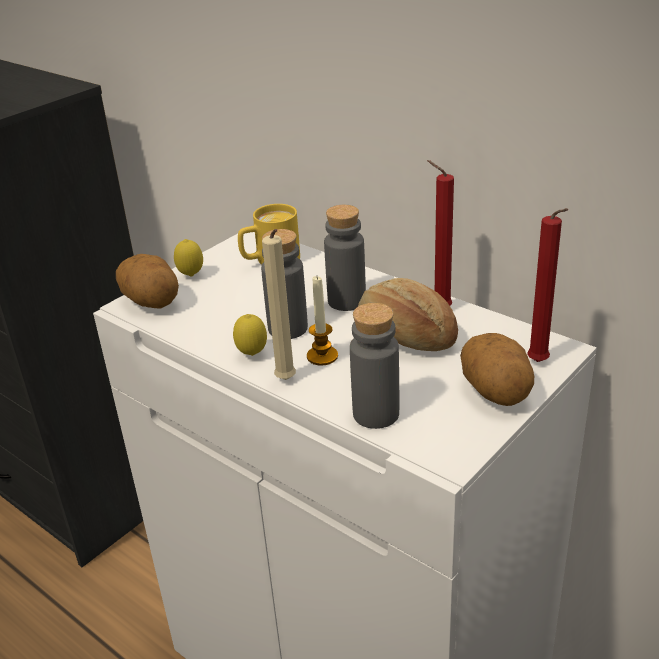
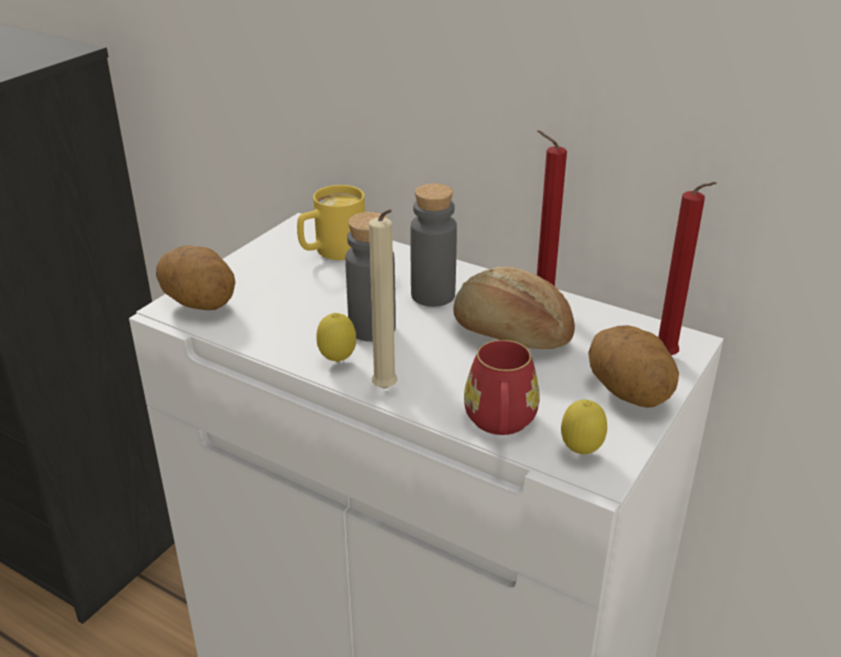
camera: 10 degrees left, 0 degrees up
lemon [174,239,203,277] -> lemon moved to [561,400,607,454]
candle [307,276,338,366] -> none
grey bottle [350,303,399,429] -> red mug [464,340,540,435]

